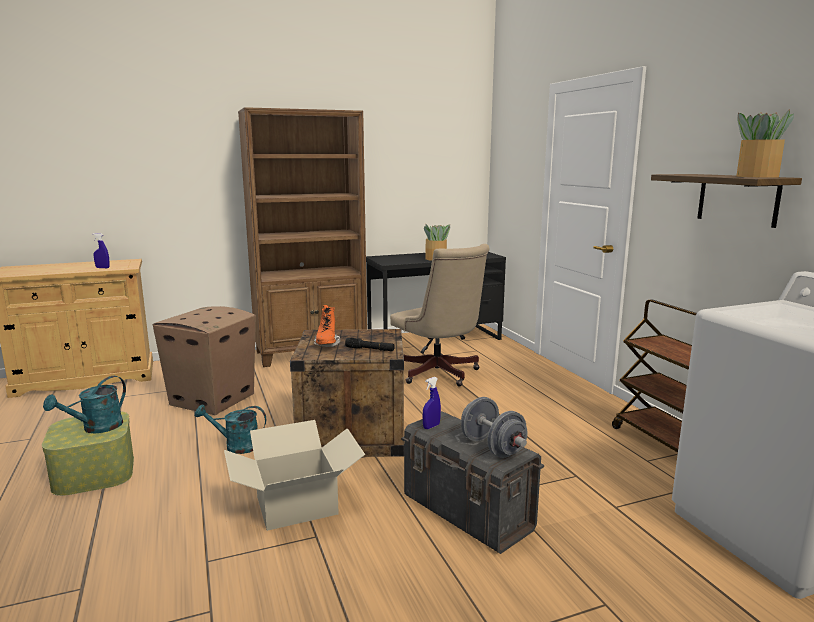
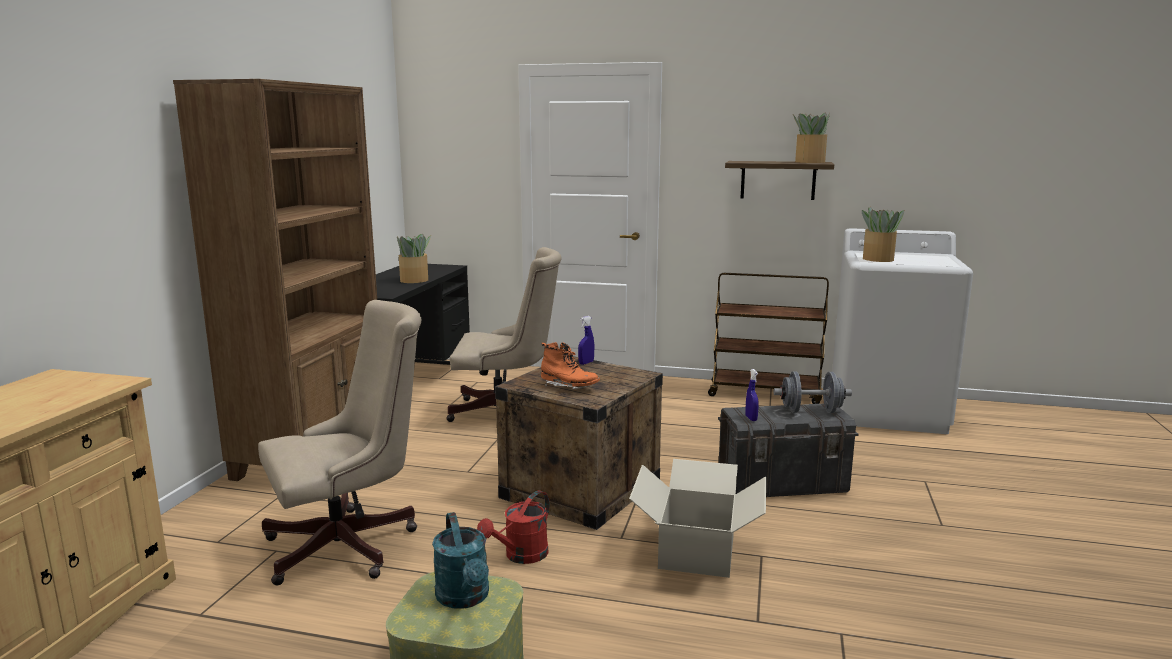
camera: 55 degrees left, 0 degrees up
blue spray bottle [92,233,110,268] -> blue spray bottle moved to [578,316,594,365]
cardboard box [153,306,256,415] -> beige office chair [258,300,421,586]
turquoise watering can [195,405,266,454] -> red watering can [477,490,550,564]
black flashlight [345,338,395,352] -> none
none -> potted plant [862,206,905,262]

